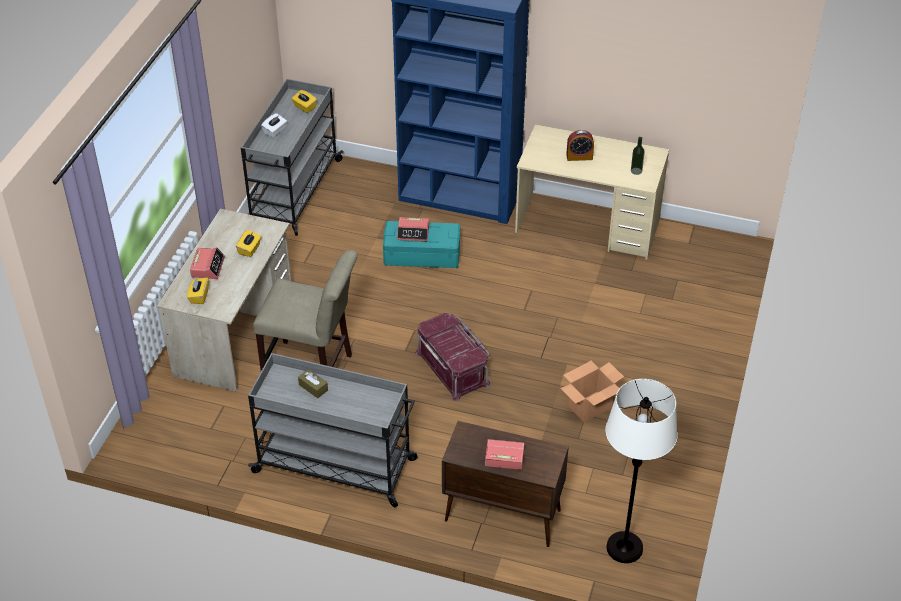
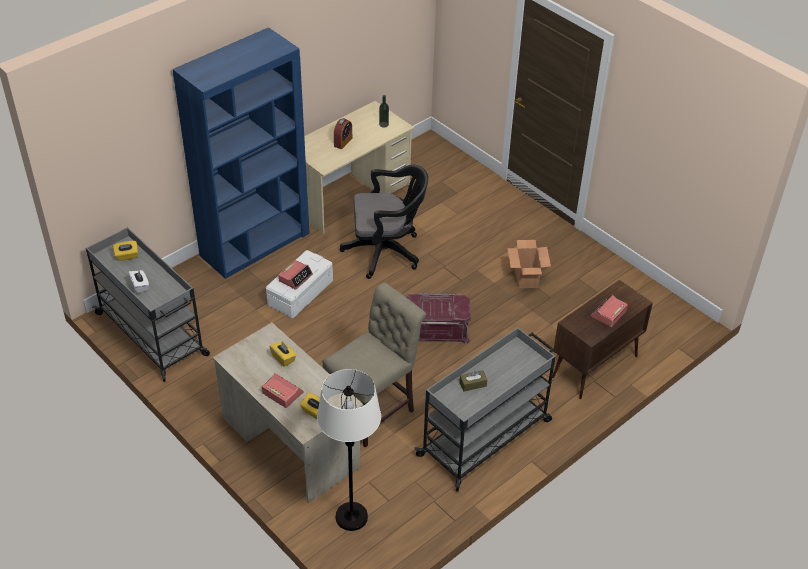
camera: 60 degrees left, 0 degrees up
turquoise storage box [383,221,460,268] -> white storage box [266,250,333,318]
white floor lamp [606,379,678,563] -> white floor lamp moved to [317,369,381,531]
none -> black office chair [340,165,428,279]

